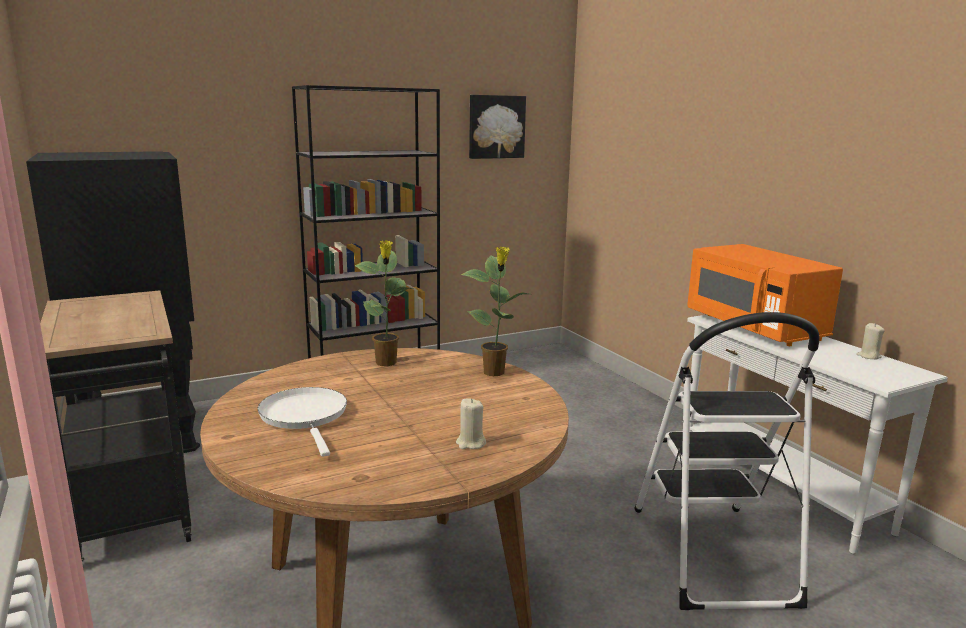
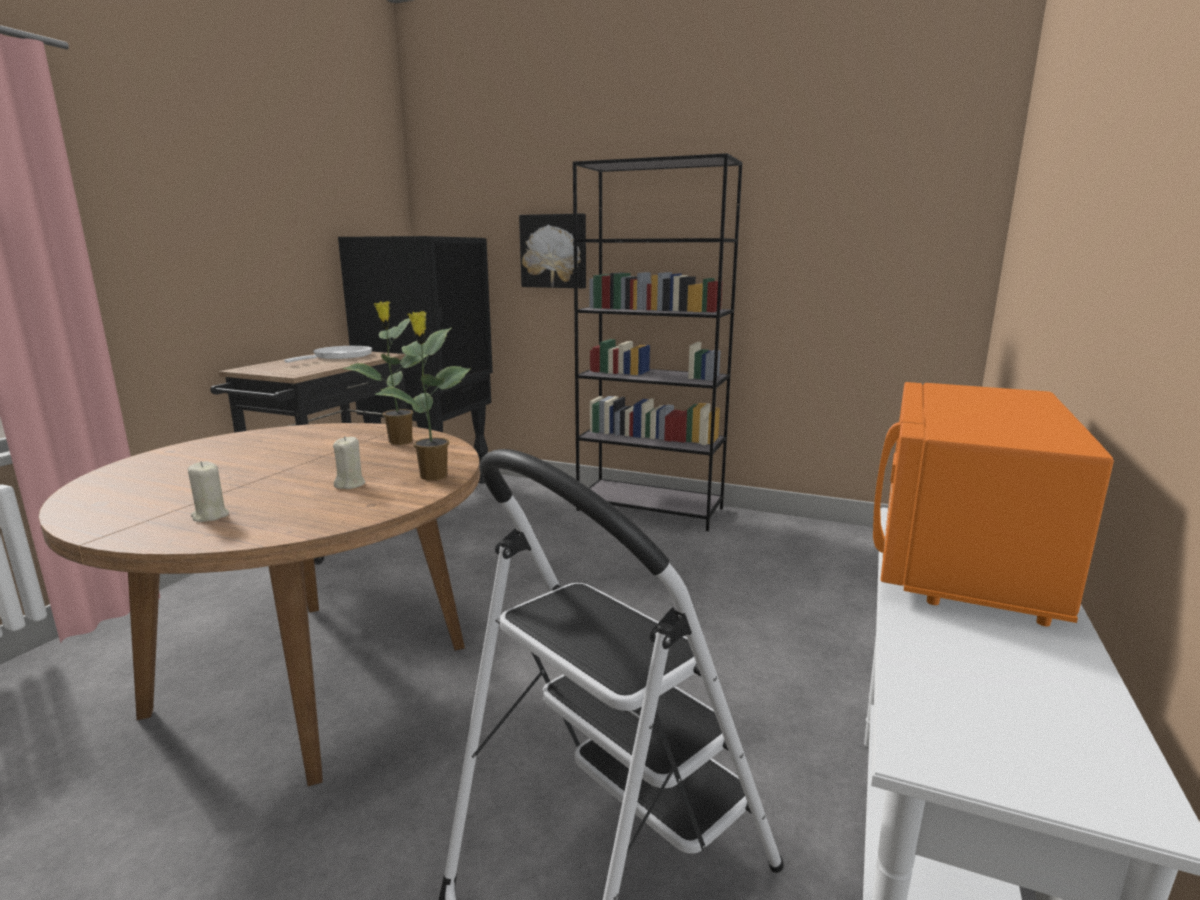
camera: 50 degrees right, 0 degrees up
white frying pan [258,387,347,457] -> white frying pan moved to [284,346,372,363]
picture [469,95,526,159] -> picture moved to [519,213,586,289]
beige candle [856,323,885,359] -> beige candle moved to [333,436,366,489]

